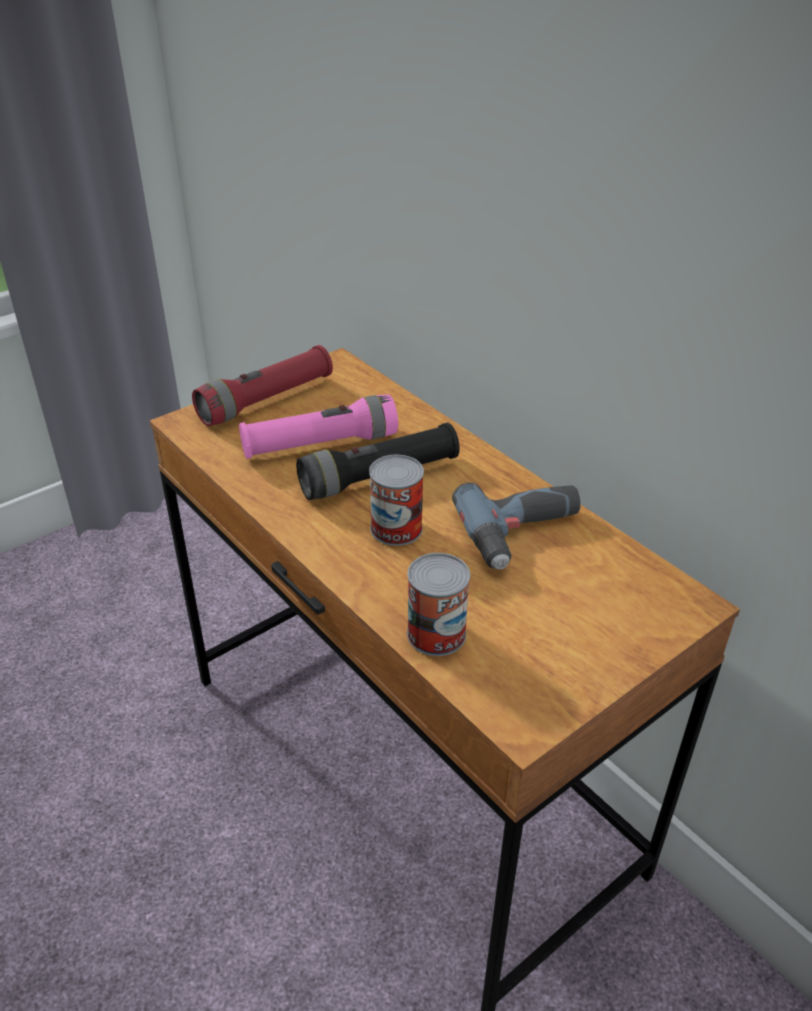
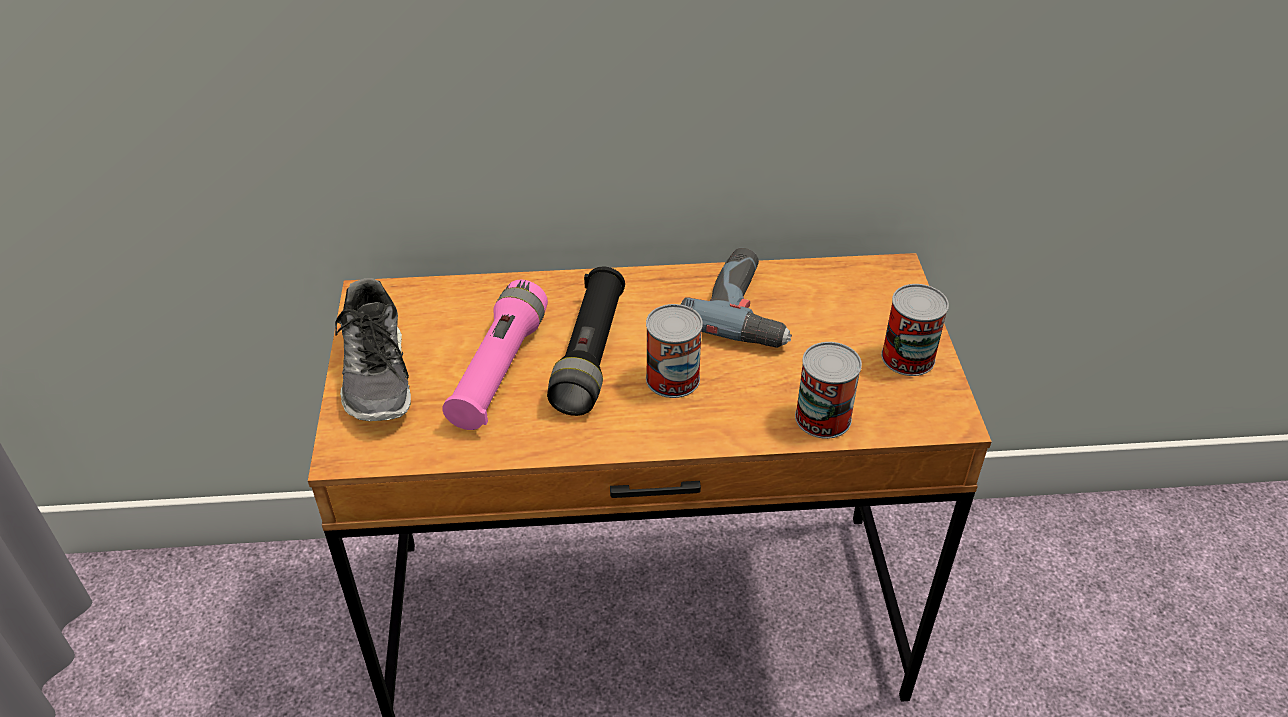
camera: 55 degrees left, 5 degrees up
red flashlight [192,345,333,426] -> shoe [335,278,411,421]
none -> can [881,284,949,376]

